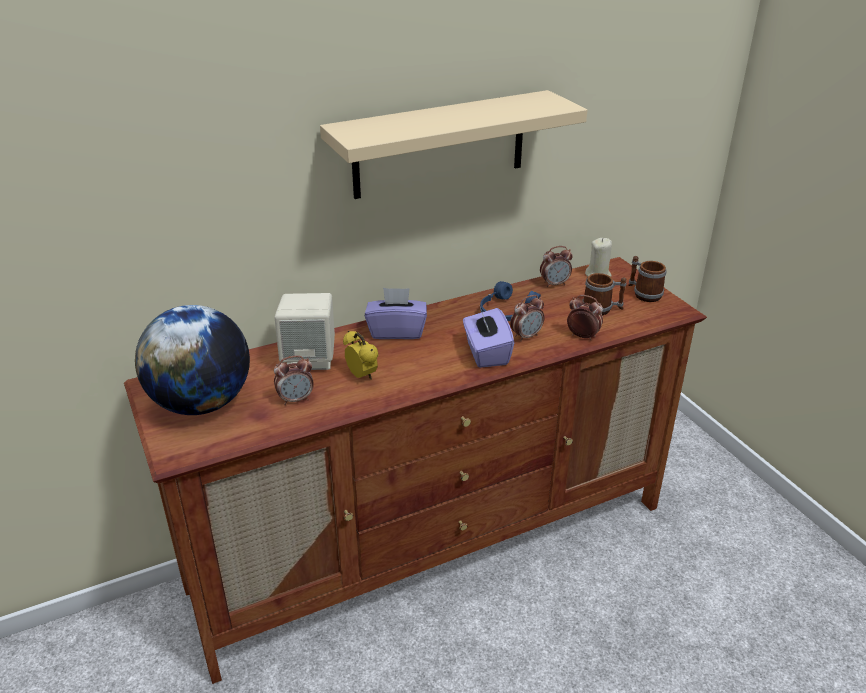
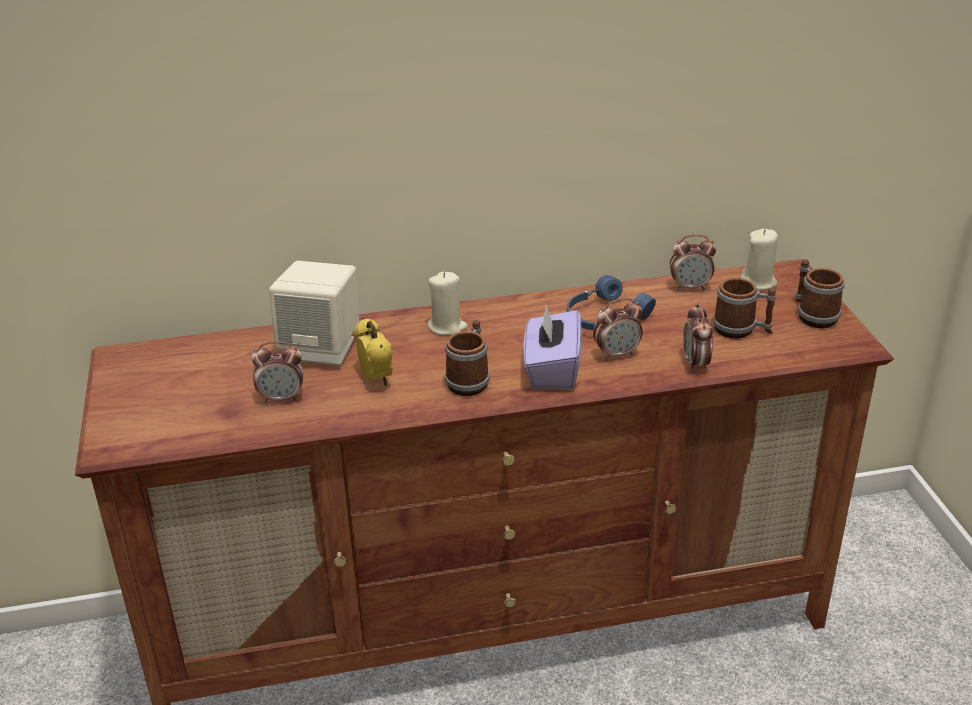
camera: 15 degrees right, 0 degrees up
globe [135,305,250,415] -> none
beige shelf [320,90,587,199] -> none
purple tissue box [365,288,427,339] -> beige candle [427,272,468,335]
alarm clock [567,295,603,341] -> alarm clock turned 135 degrees counterclockwise [683,303,713,373]
none -> mug [445,320,490,396]

